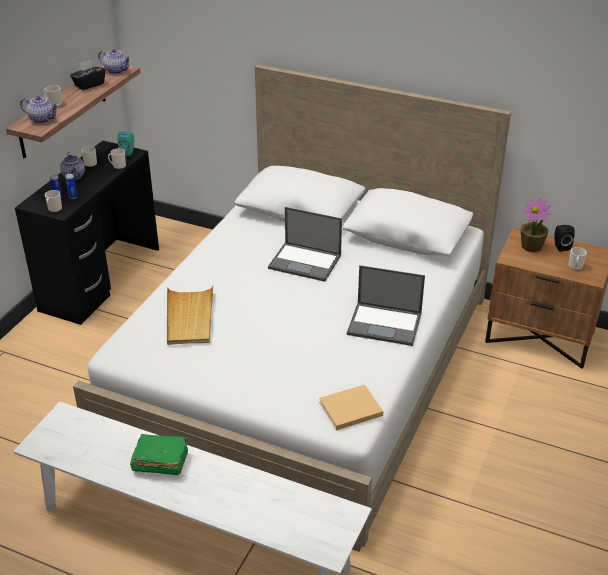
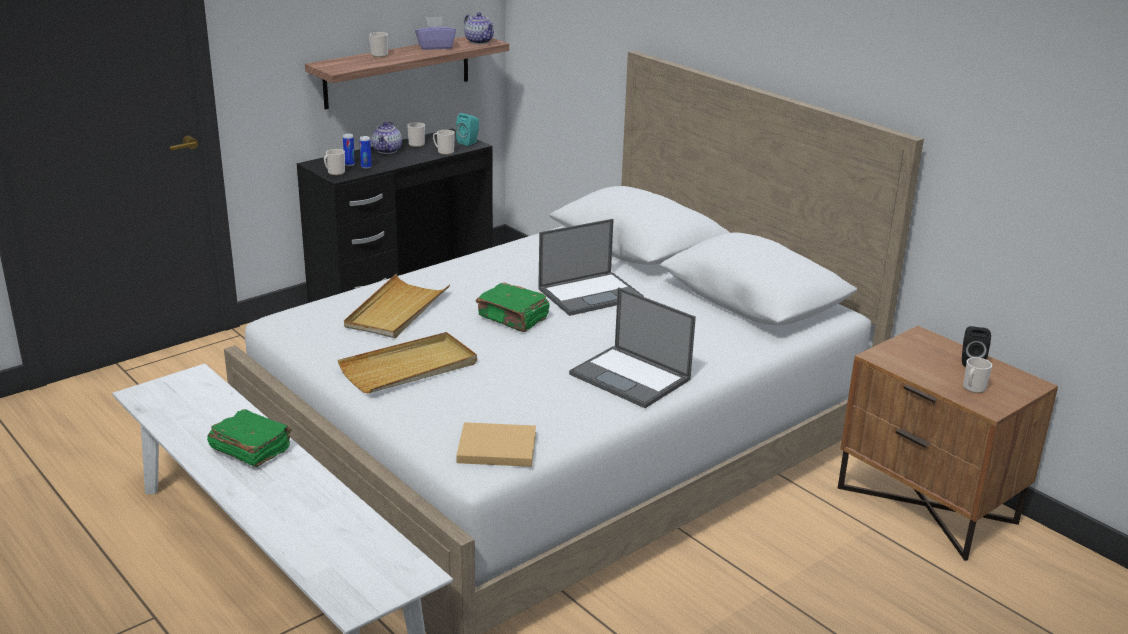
camera: 25 degrees right, 10 degrees down
teapot [20,96,59,124] -> none
black tissue box [70,60,105,90] -> purple tissue box [415,16,456,50]
laptop [268,207,342,282] -> laptop turned 75 degrees counterclockwise [538,219,644,316]
potted plant [521,198,551,253] -> none
none -> beige tray [338,332,477,393]
none -> green book [476,283,549,332]

